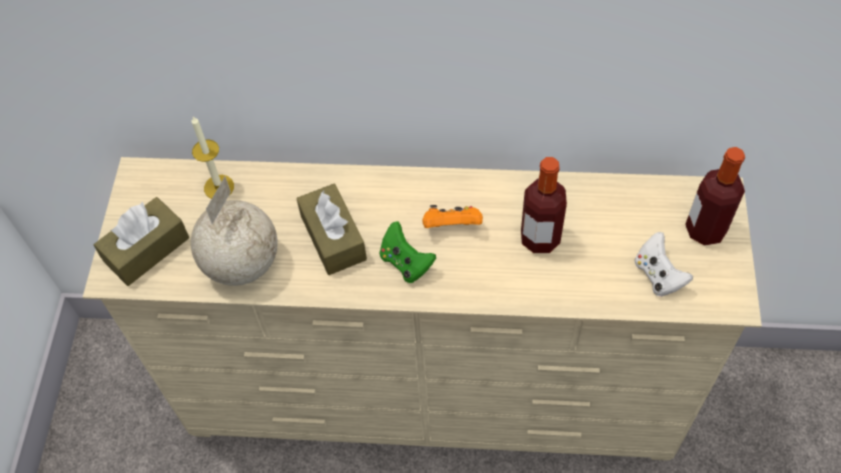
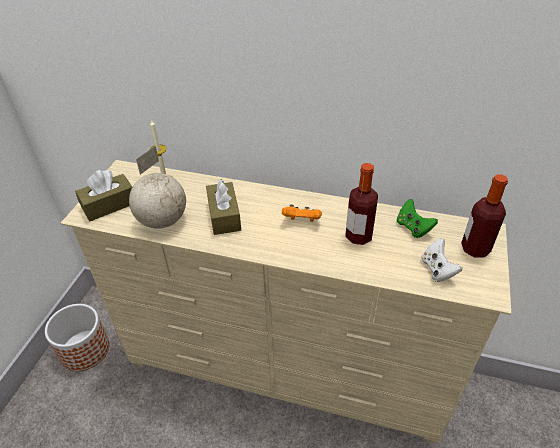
camera: 10 degrees right, 15 degrees down
green game controller [380,222,436,283] -> green game controller moved to [397,199,438,238]
none -> planter [45,304,110,371]

